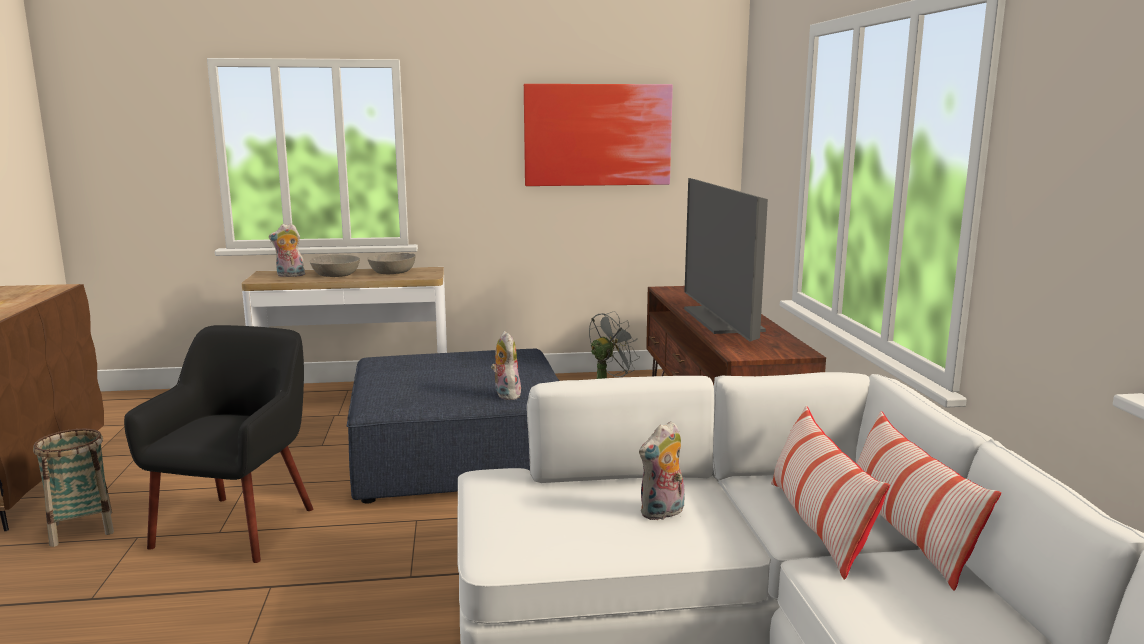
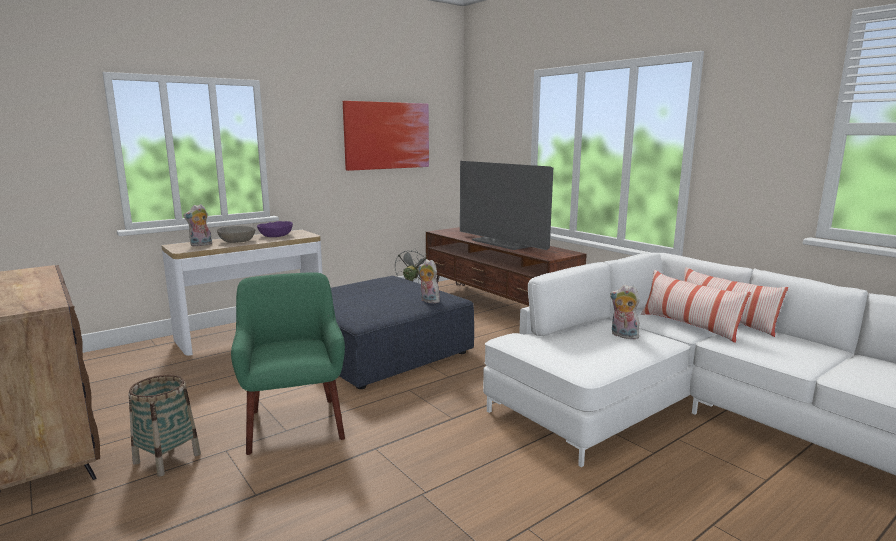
camera: 30 degrees left, 0 degrees up
black armchair [124,325,313,563] -> green armchair [231,272,345,455]
grey bowl [367,253,416,274] -> purple bowl [257,221,293,237]
plush toy [639,421,685,521] -> plush toy turned 105 degrees clockwise [610,285,640,339]

